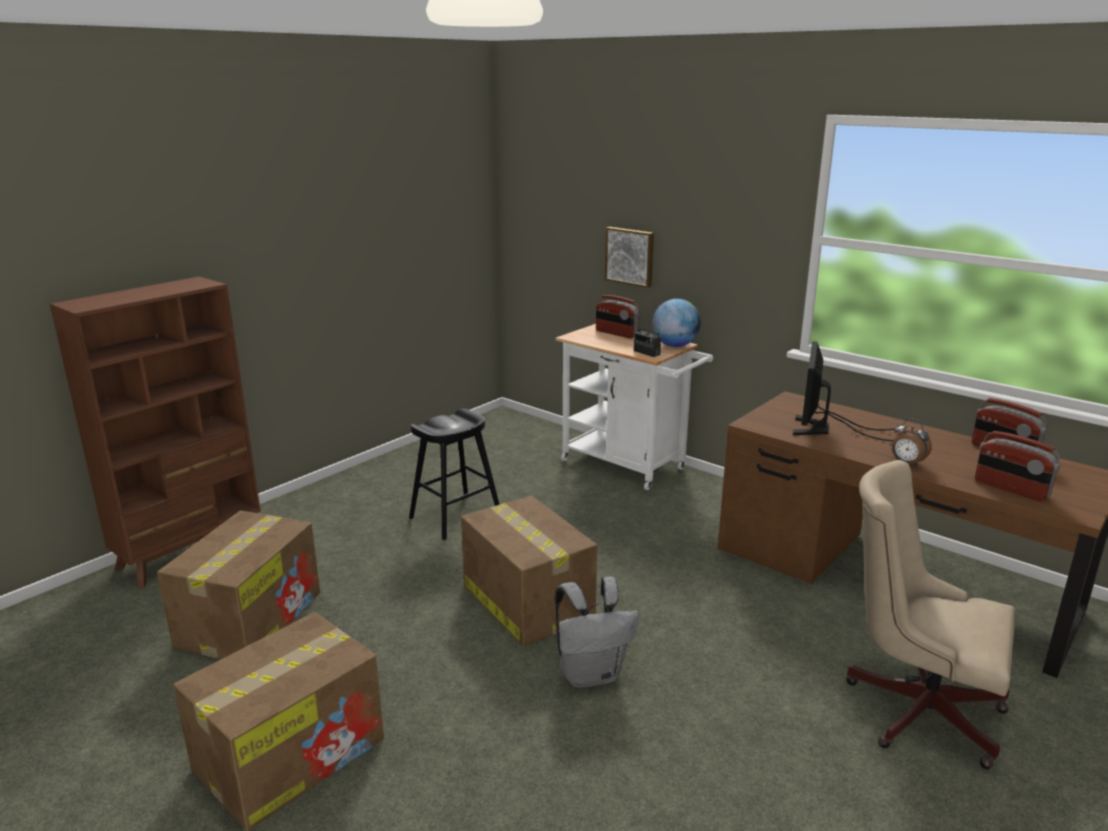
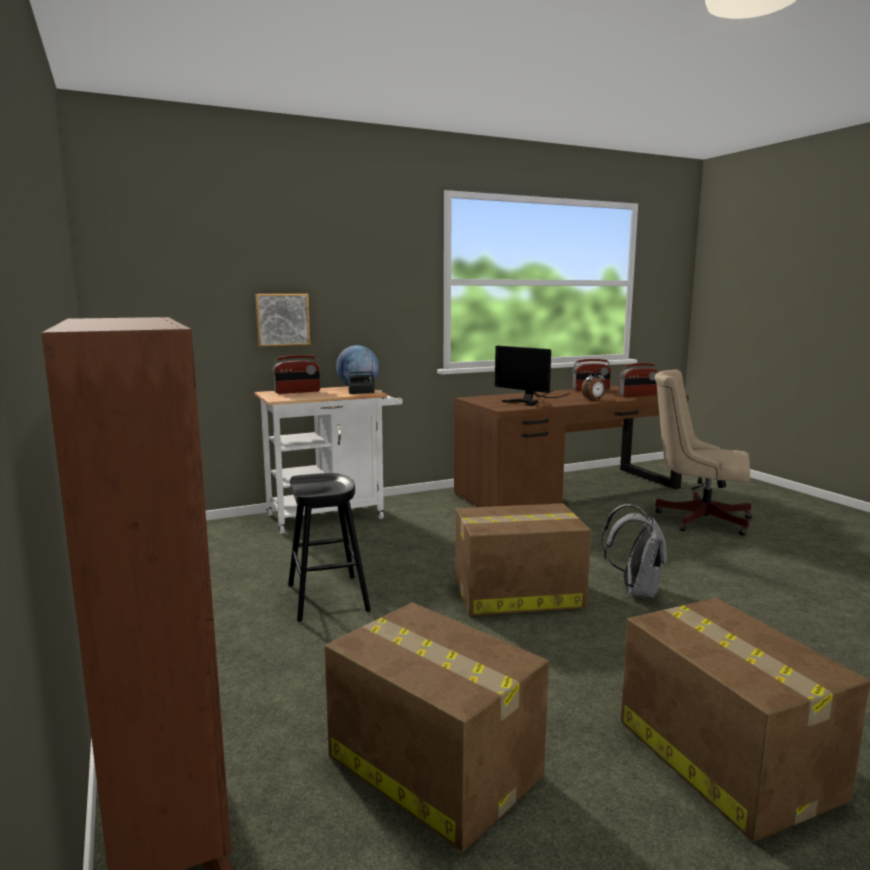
camera: 65 degrees left, 10 degrees down
beige office chair [846,460,1015,769] -> beige office chair turned 60 degrees clockwise [654,370,752,536]

